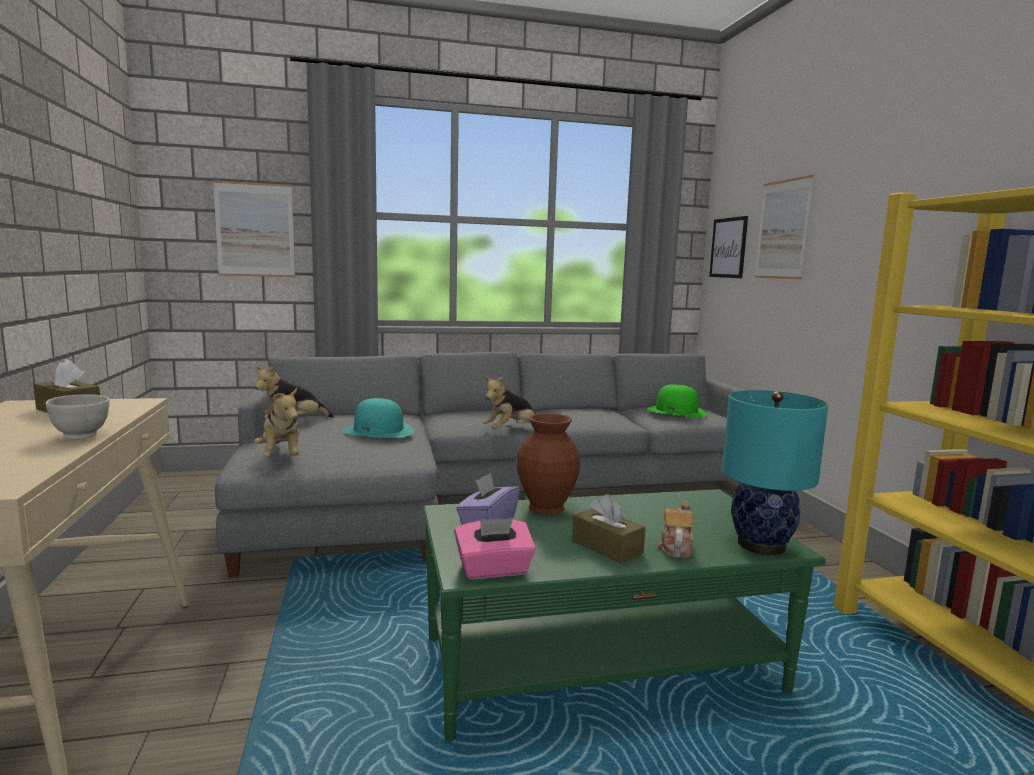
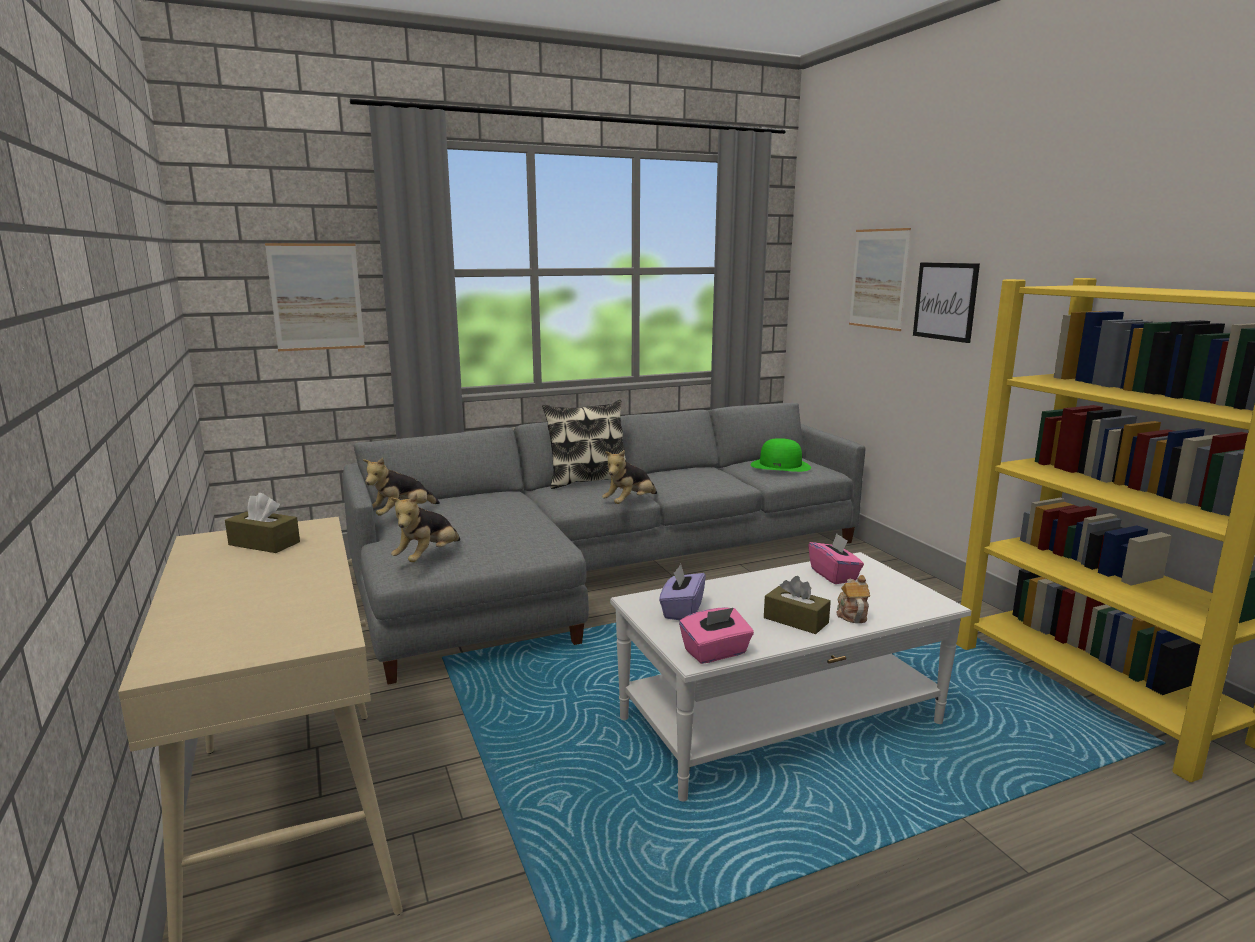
camera: 10 degrees left, 5 degrees up
white bowl [46,394,110,439] -> none
plush toy [254,388,300,456] -> plush toy turned 60 degrees clockwise [391,494,460,562]
turquoise hat [343,398,414,438] -> none
green coffee table [423,489,826,741] -> white coffee table [610,552,971,801]
brown vase [517,413,580,515] -> none
picture [709,216,748,278] -> picture moved to [913,262,980,343]
turquoise table lamp [722,390,828,555] -> none
none -> pillow [542,400,626,489]
none -> pink tissue box [808,533,864,584]

